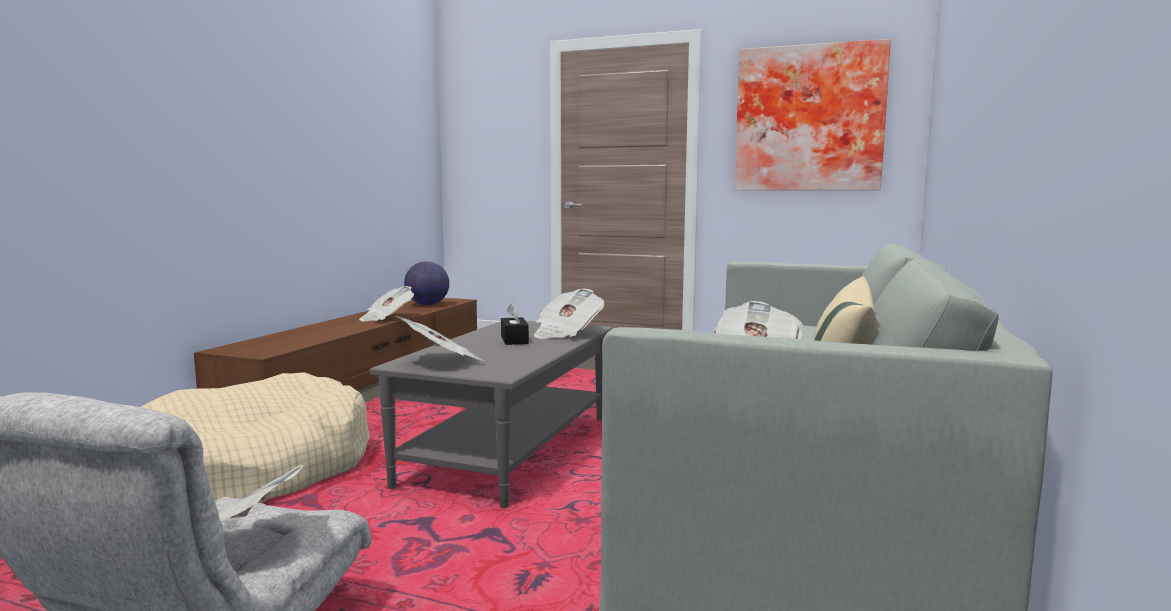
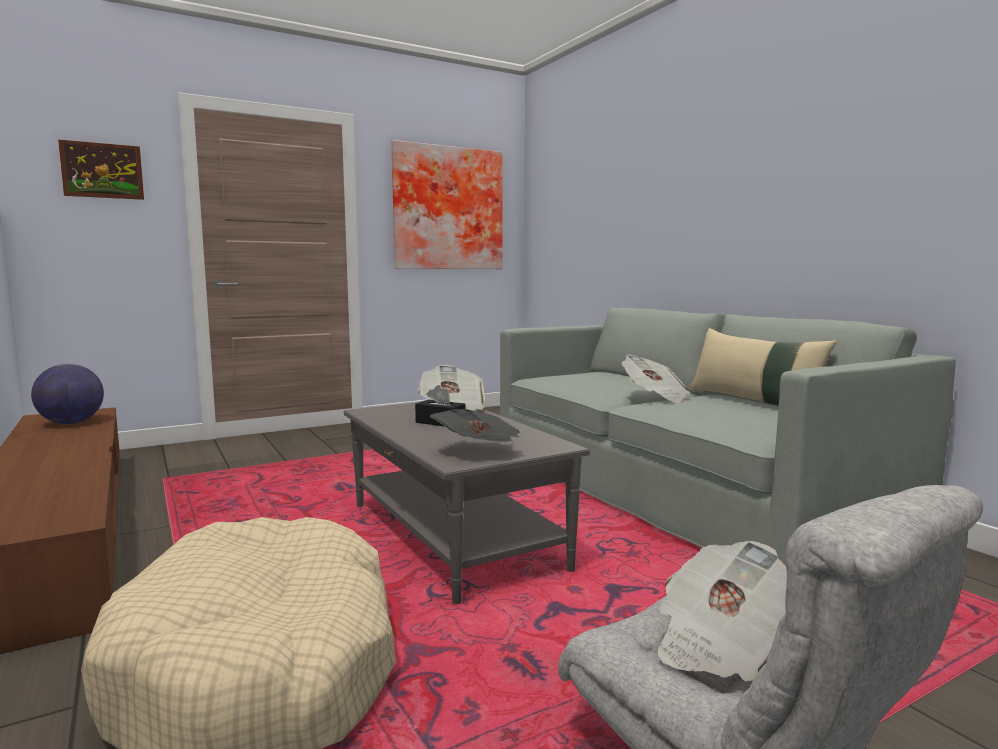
camera: 50 degrees left, 0 degrees up
newspaper [359,286,414,321] -> none
none -> picture [58,140,144,200]

